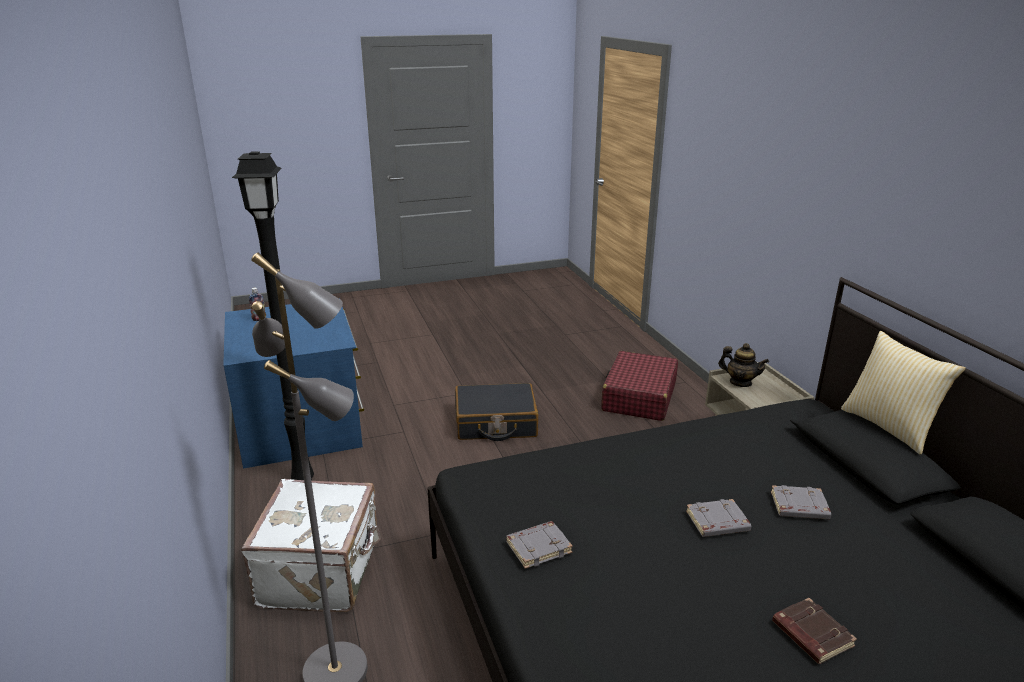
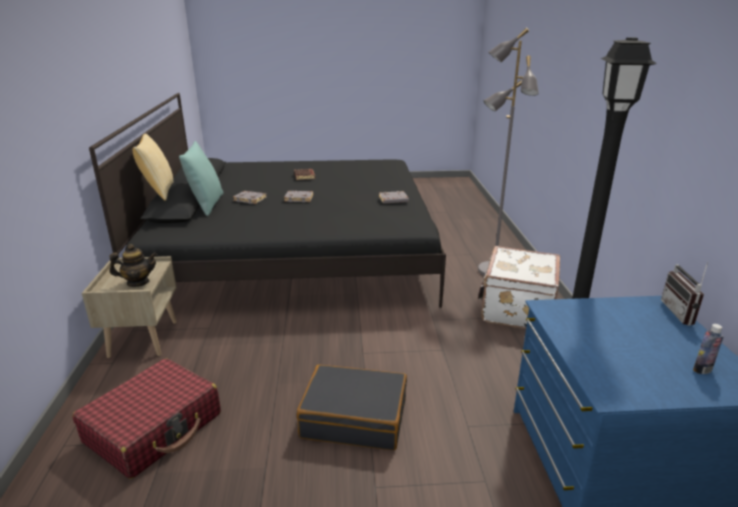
camera: 165 degrees left, 0 degrees up
teapot [718,343,769,387] -> teapot turned 120 degrees clockwise [109,244,157,287]
none -> turquoise pillow [179,141,223,216]
none -> radio [661,262,708,325]

